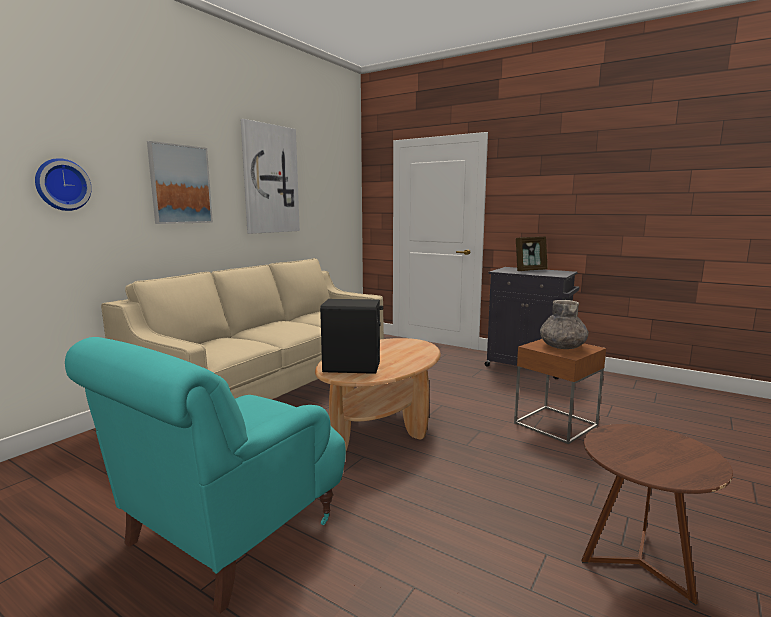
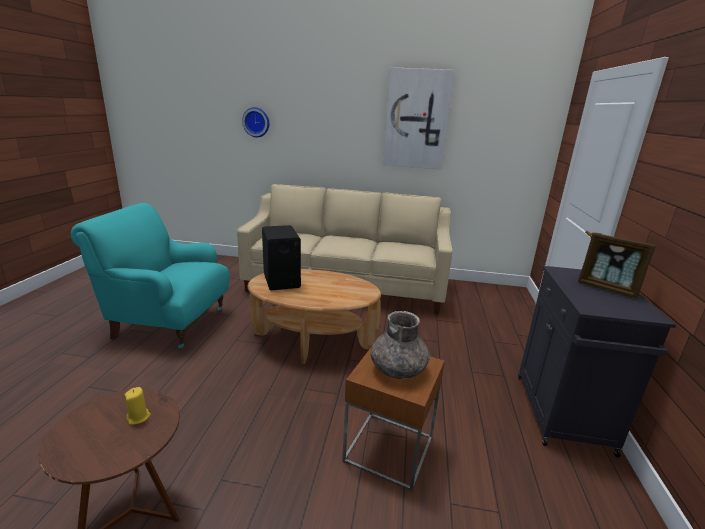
camera: 65 degrees right, 10 degrees up
picture [147,141,213,224] -> none
none -> yellow candle [125,387,151,425]

